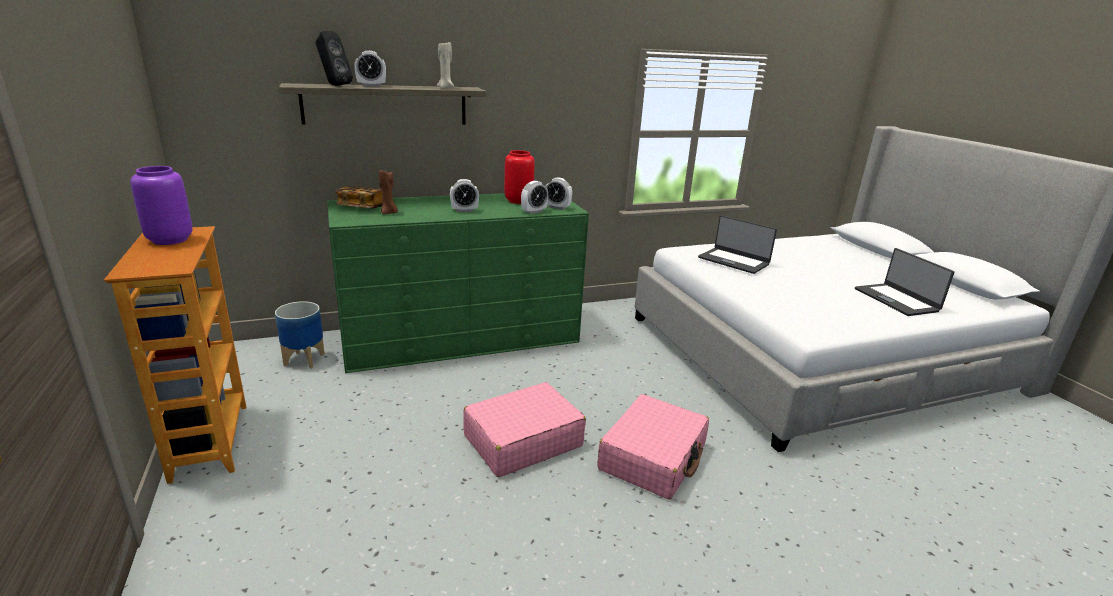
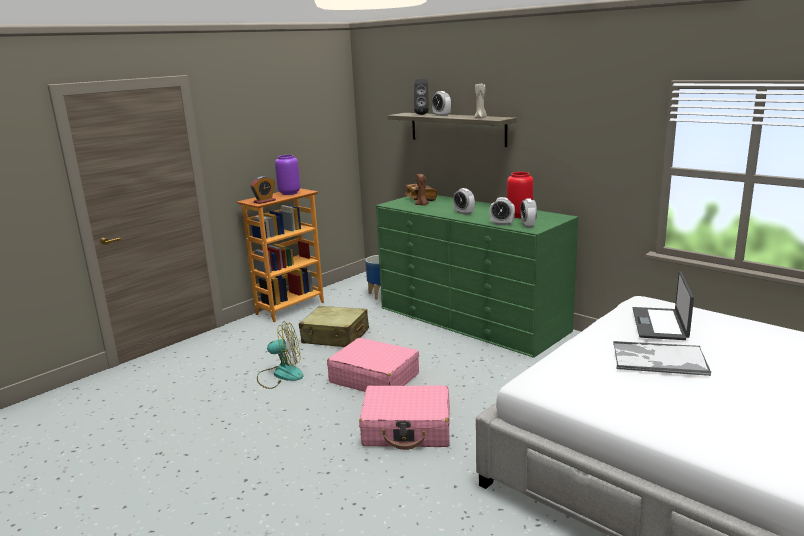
camera: 65 degrees right, 5 degrees down
laptop [855,248,955,316] -> none
none -> alarm clock [250,176,276,204]
none -> fan [257,321,303,389]
none -> beige suitcase [299,306,369,347]
none -> tray [613,341,711,376]

